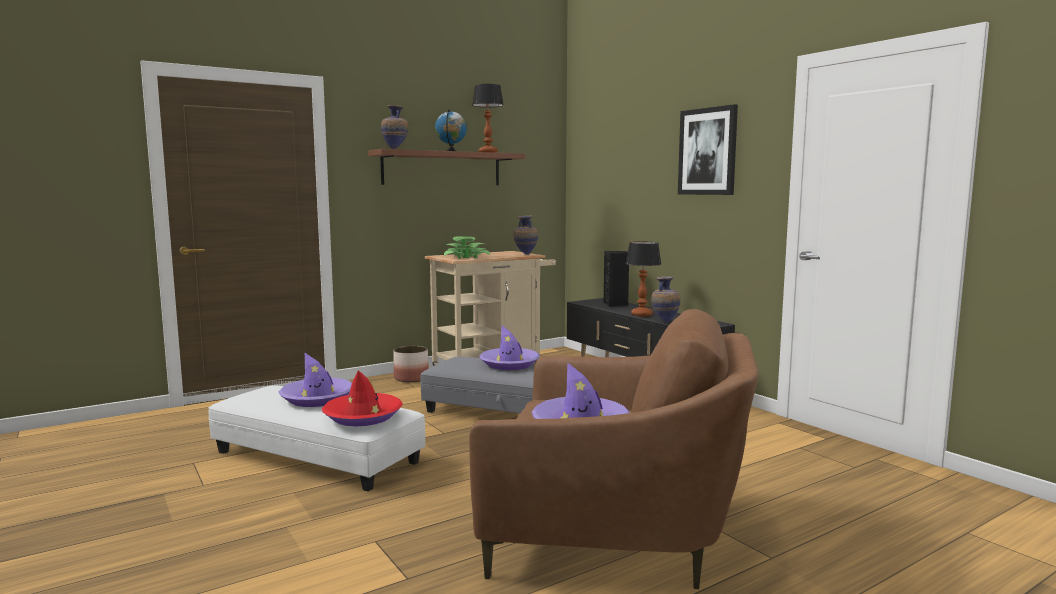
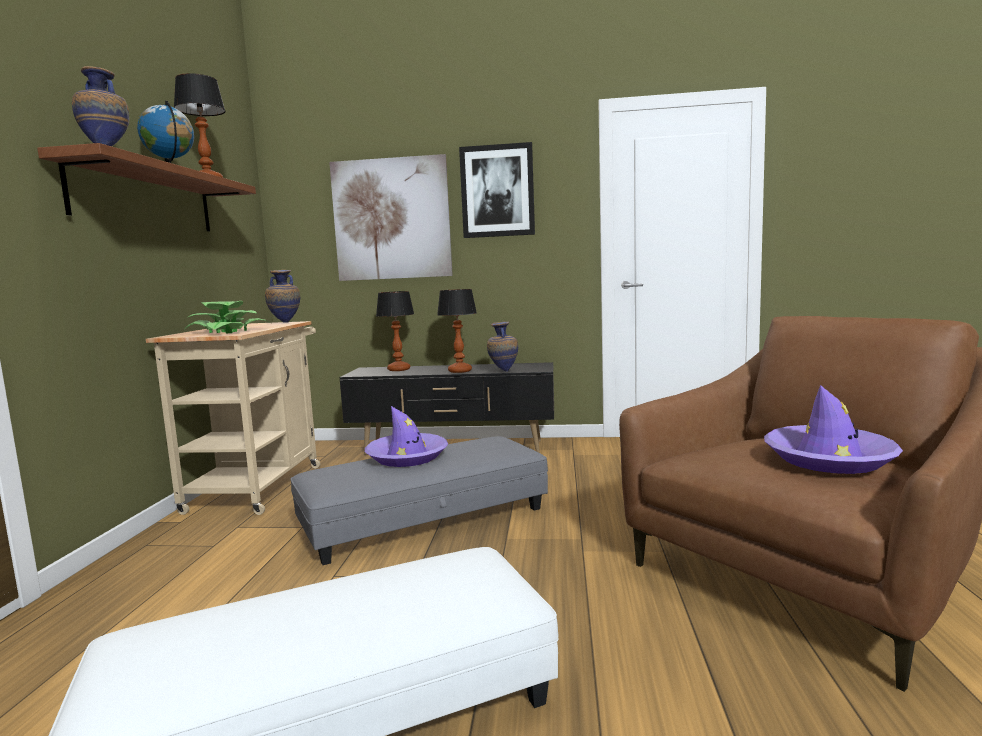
camera: 50 degrees left, 0 degrees up
purple hat [279,353,352,407] -> none
red hat [322,370,403,426] -> none
planter [393,346,429,382] -> none
black speaker [604,251,629,307] -> table lamp [376,291,414,371]
none -> picture [329,154,453,281]

